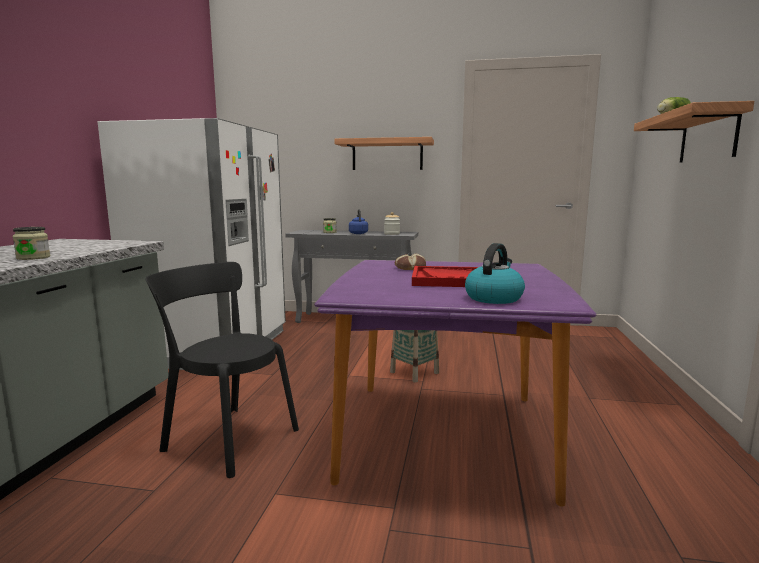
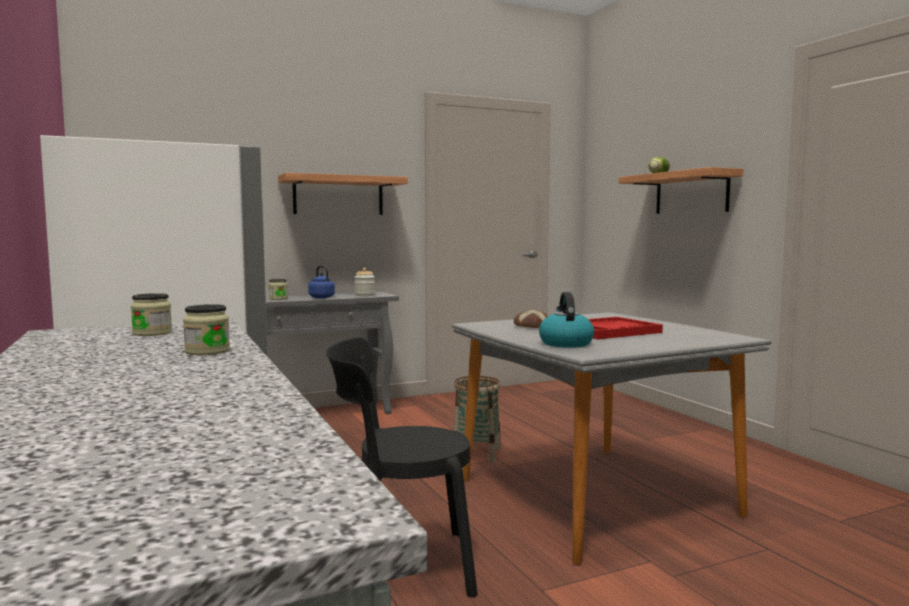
camera: 35 degrees left, 5 degrees down
purple dining table [314,260,596,507] -> grey dining table [451,312,772,565]
kettle [465,243,525,304] -> kettle moved to [539,292,594,348]
none -> jar [131,293,172,336]

